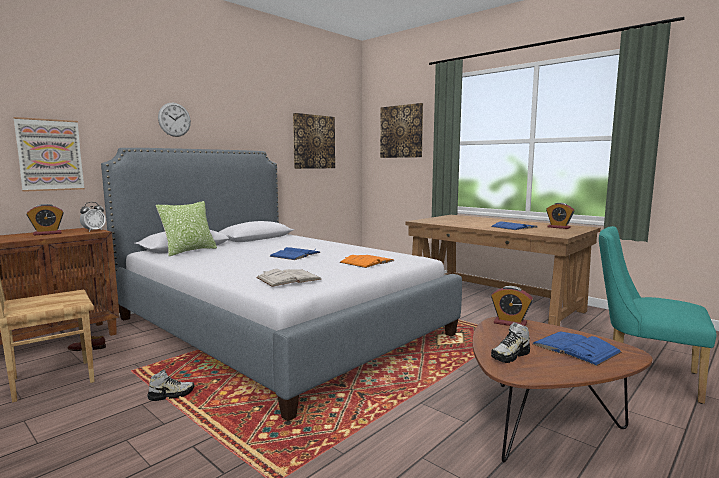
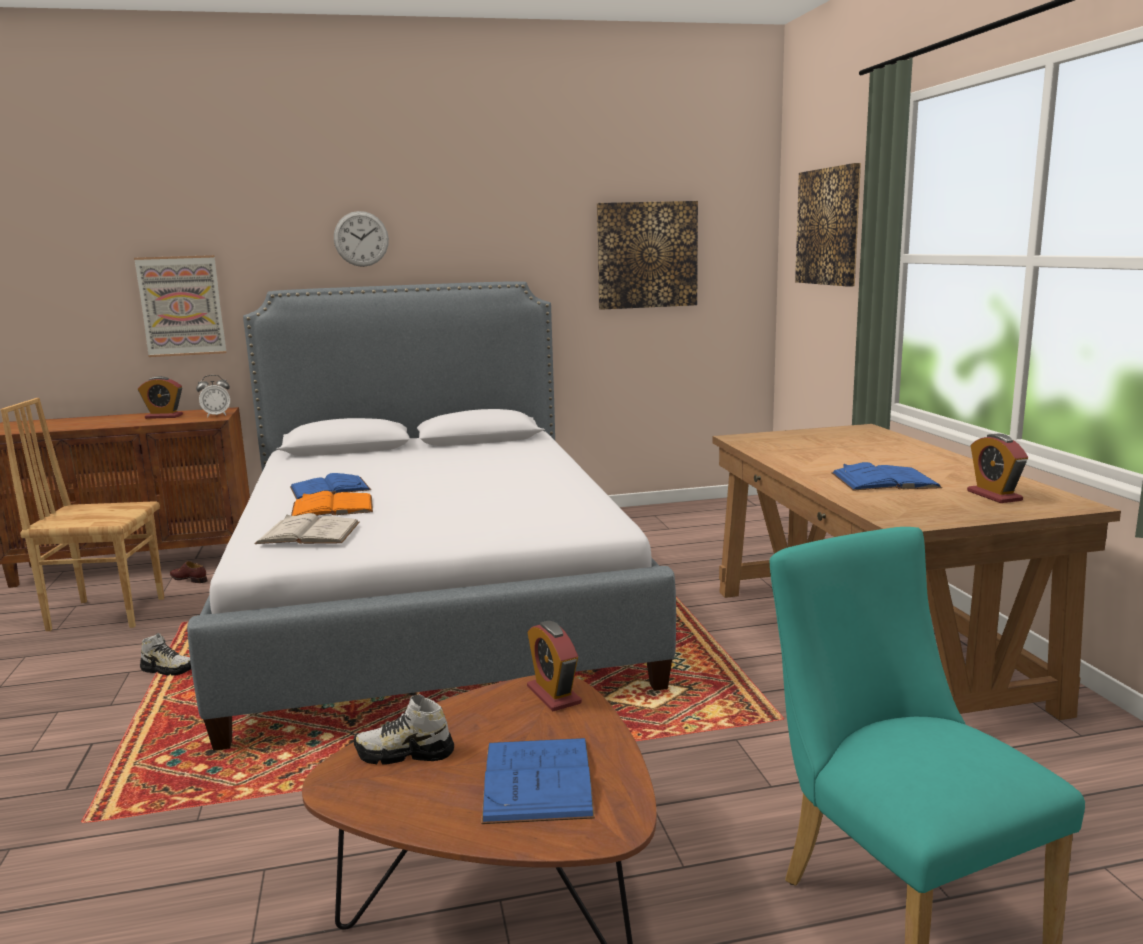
camera: 35 degrees right, 5 degrees up
pillow [156,201,217,256] -> none
blue book [269,247,321,260] -> blue book moved to [290,473,371,500]
orange book [340,255,394,268] -> orange book moved to [291,491,373,516]

